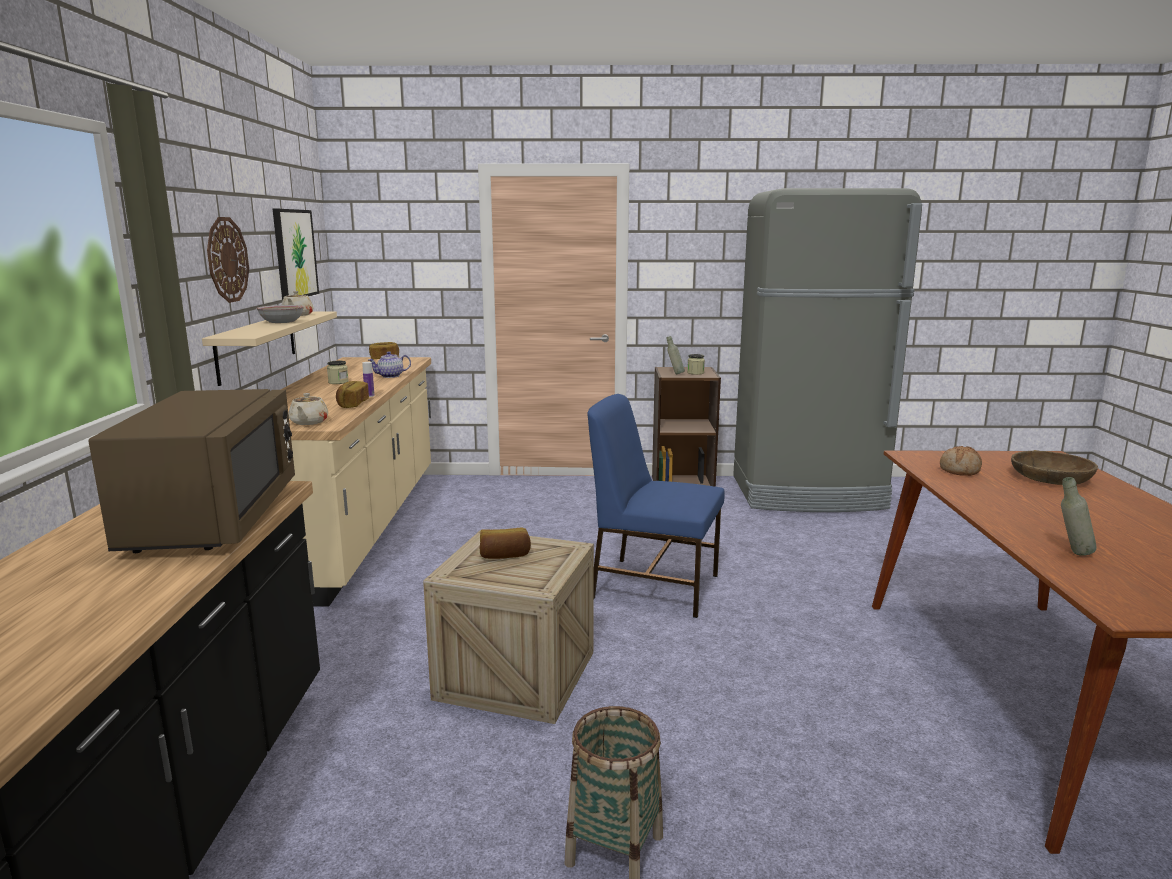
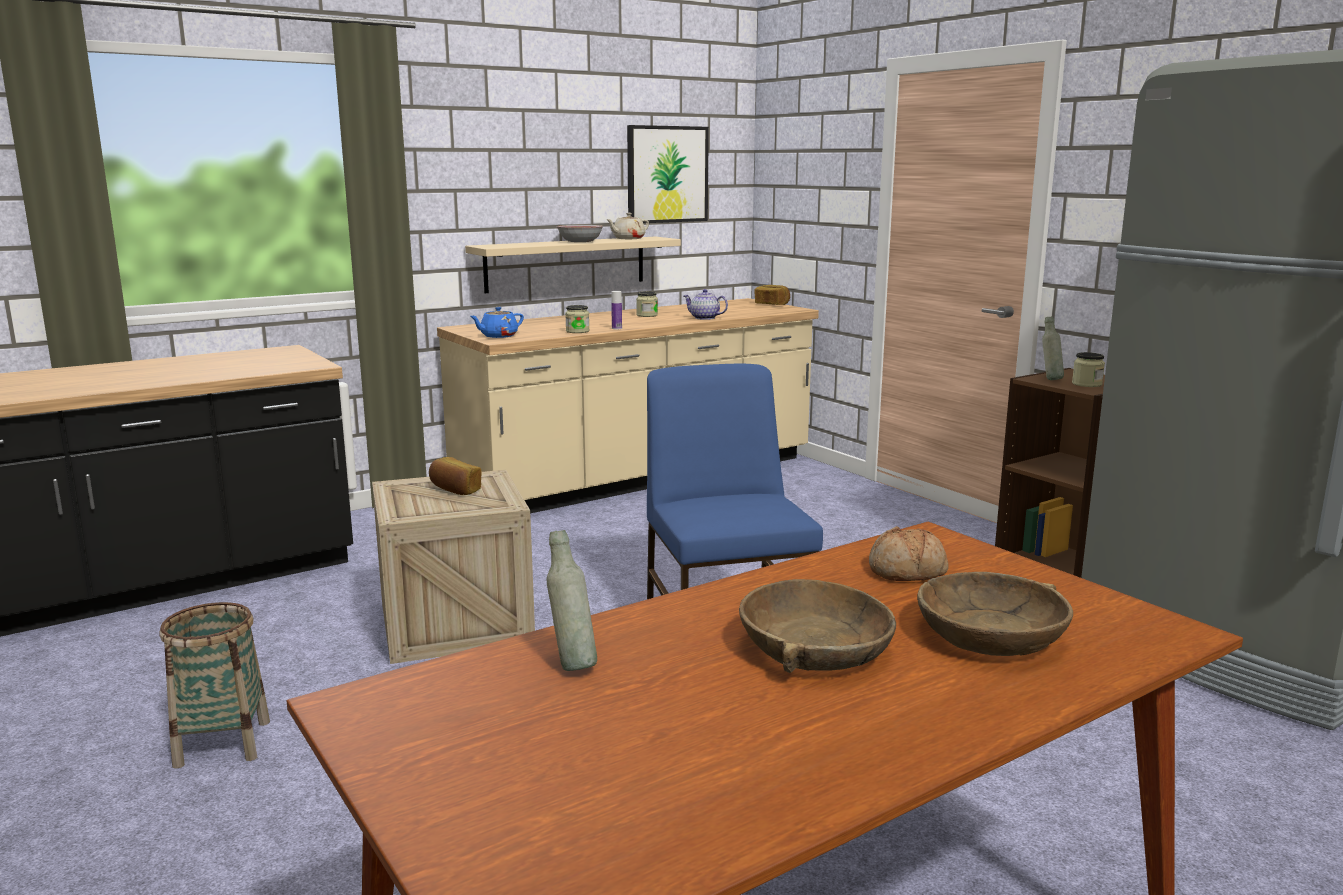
camera: 55 degrees right, 0 degrees up
brown microwave [89,389,295,553] -> none
wall clock [207,217,249,303] -> none
beige teapot [288,393,328,425] -> blue teapot [470,307,524,338]
bread [336,381,369,408] -> jar [565,305,590,333]
none -> brown bowl [739,579,896,673]

